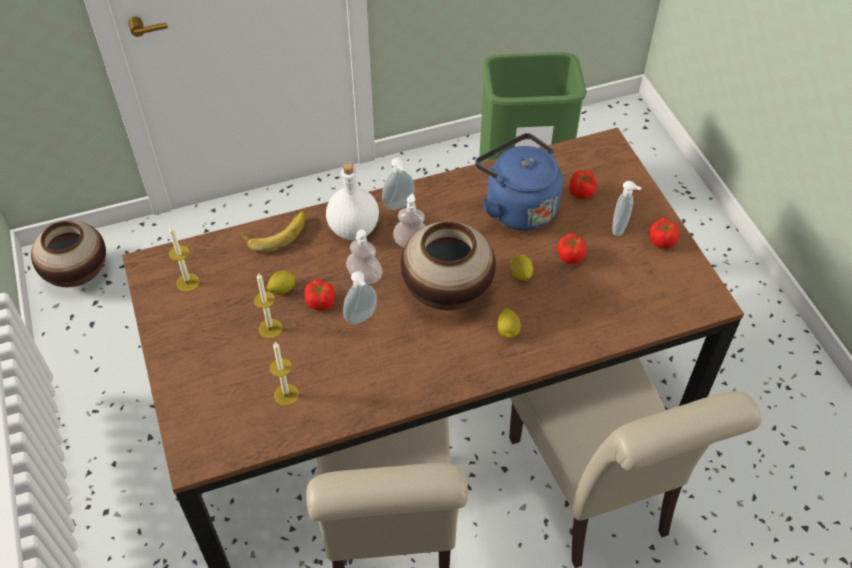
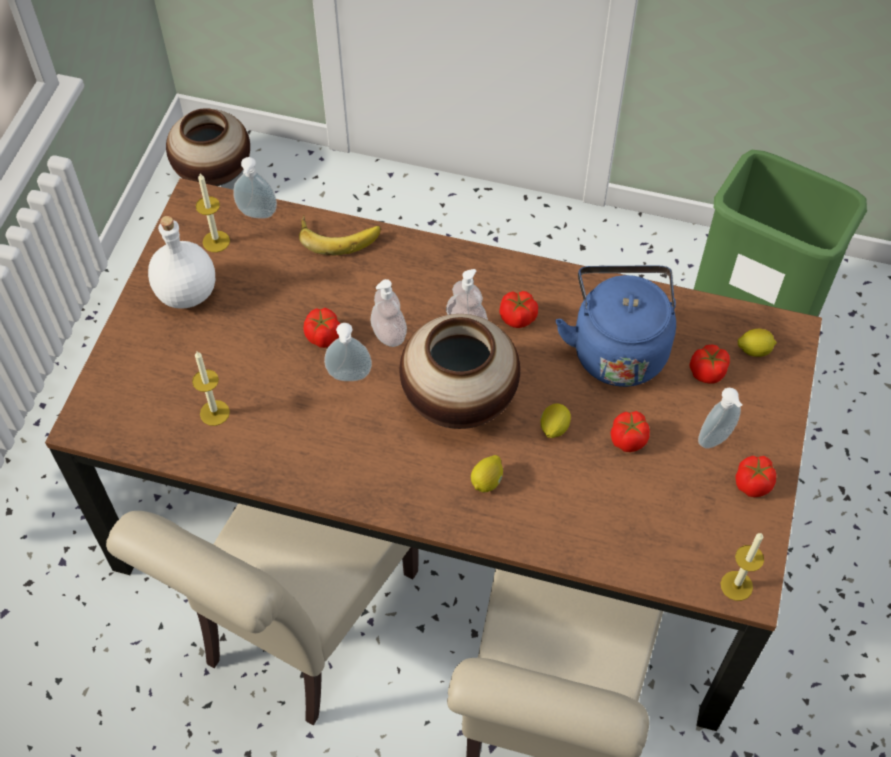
camera: 35 degrees right, 5 degrees up
candle [254,273,283,339] -> candle moved to [721,532,764,601]
lemon [266,270,295,295] -> lemon moved to [738,329,777,357]
white bottle [326,163,379,240] -> white bottle moved to [148,216,215,309]
soap dispenser [382,157,415,210] -> soap dispenser moved to [233,157,277,219]
none -> tomato [499,291,538,328]

